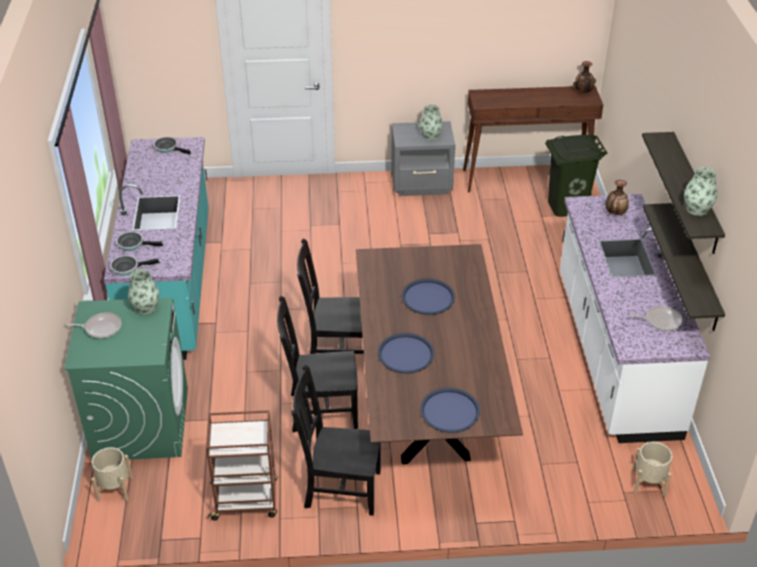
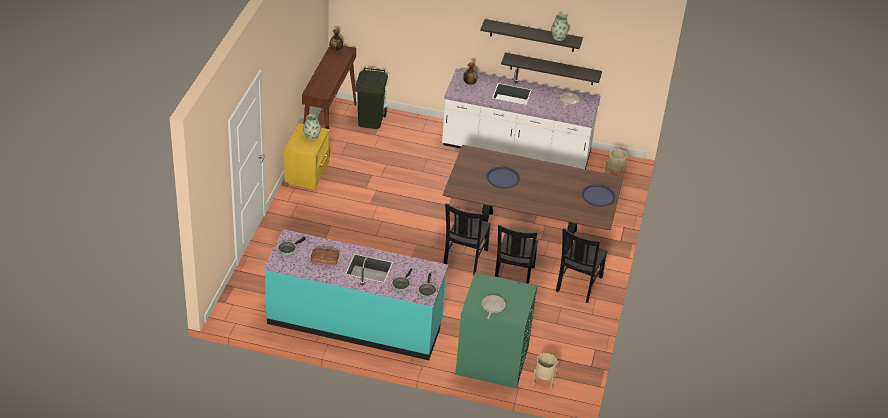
camera: 75 degrees left, 0 degrees up
vase [128,269,159,314] -> none
brown cart [206,410,278,521] -> none
blue tray [378,333,434,374] -> none
grey nightstand [391,121,455,196] -> yellow nightstand [284,123,329,190]
none -> bread [311,248,339,265]

